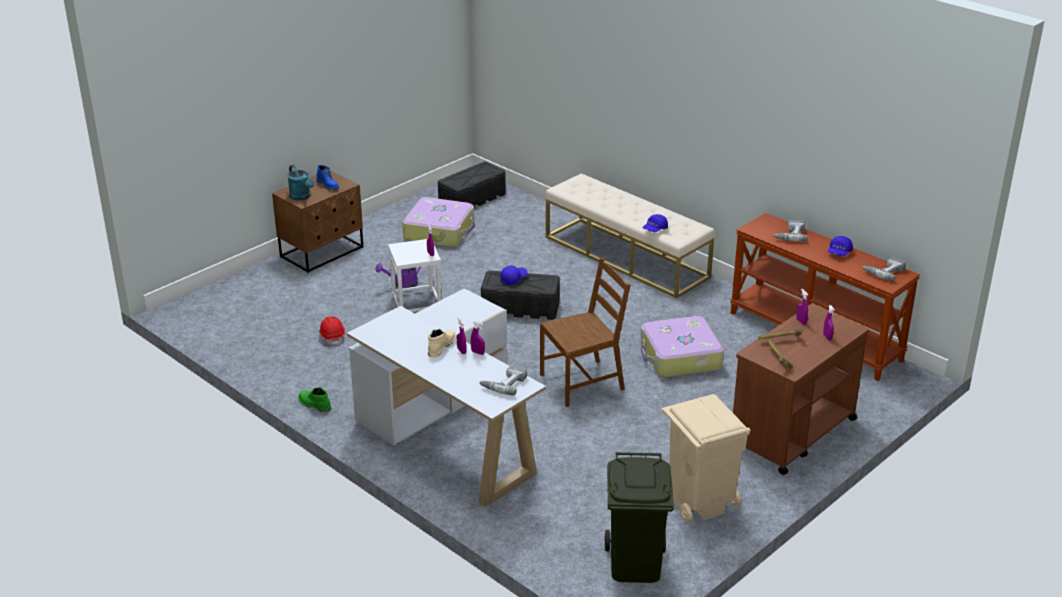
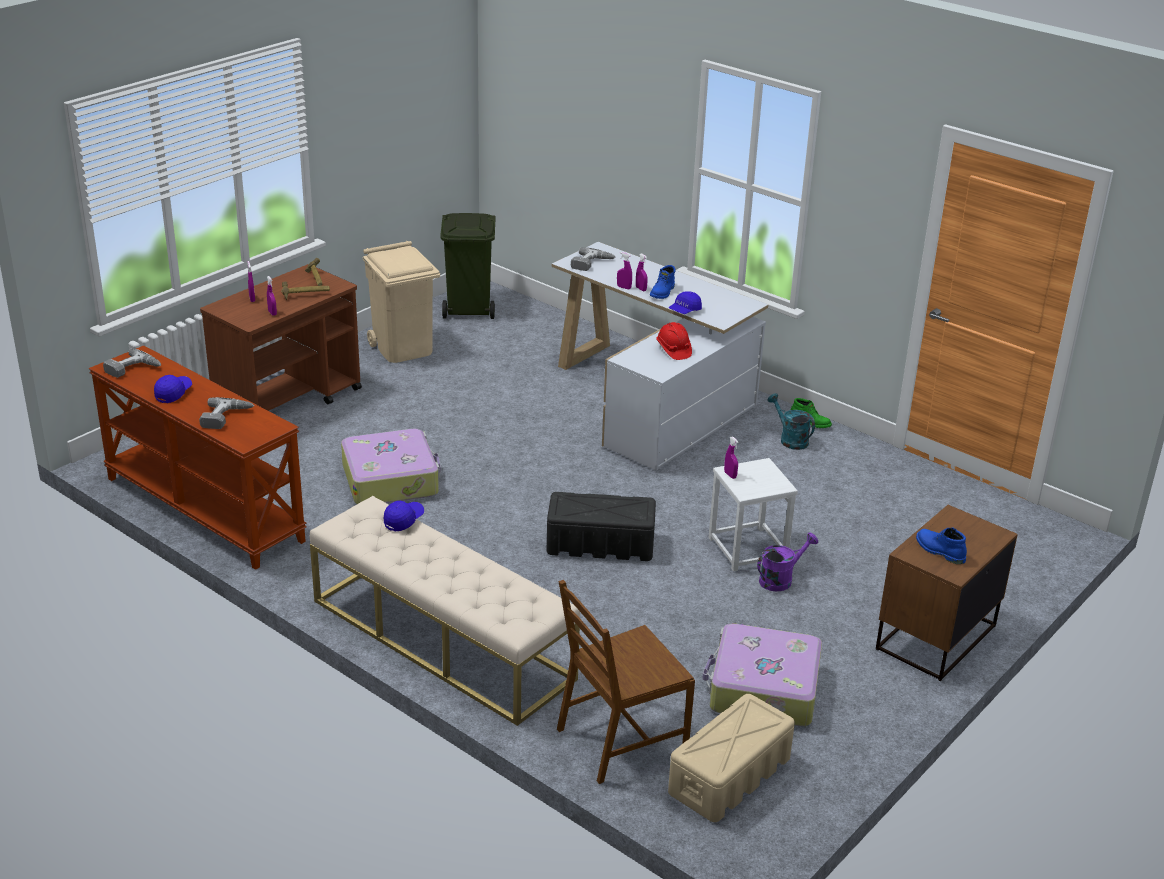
camera: 175 degrees right, 0 degrees up
turquoise watering can [287,165,315,200] -> turquoise watering can moved to [767,393,815,450]
red hard hat [319,316,345,345] -> red hard hat moved to [656,322,692,360]
beige boot [428,329,457,357] -> blue boot [650,265,676,299]
black storage box [438,162,506,208] -> beige storage box [668,694,795,822]
blue cap [500,265,528,285] -> blue cap moved to [669,291,702,314]
brown chair [540,258,631,407] -> brown chair moved to [557,580,695,784]

